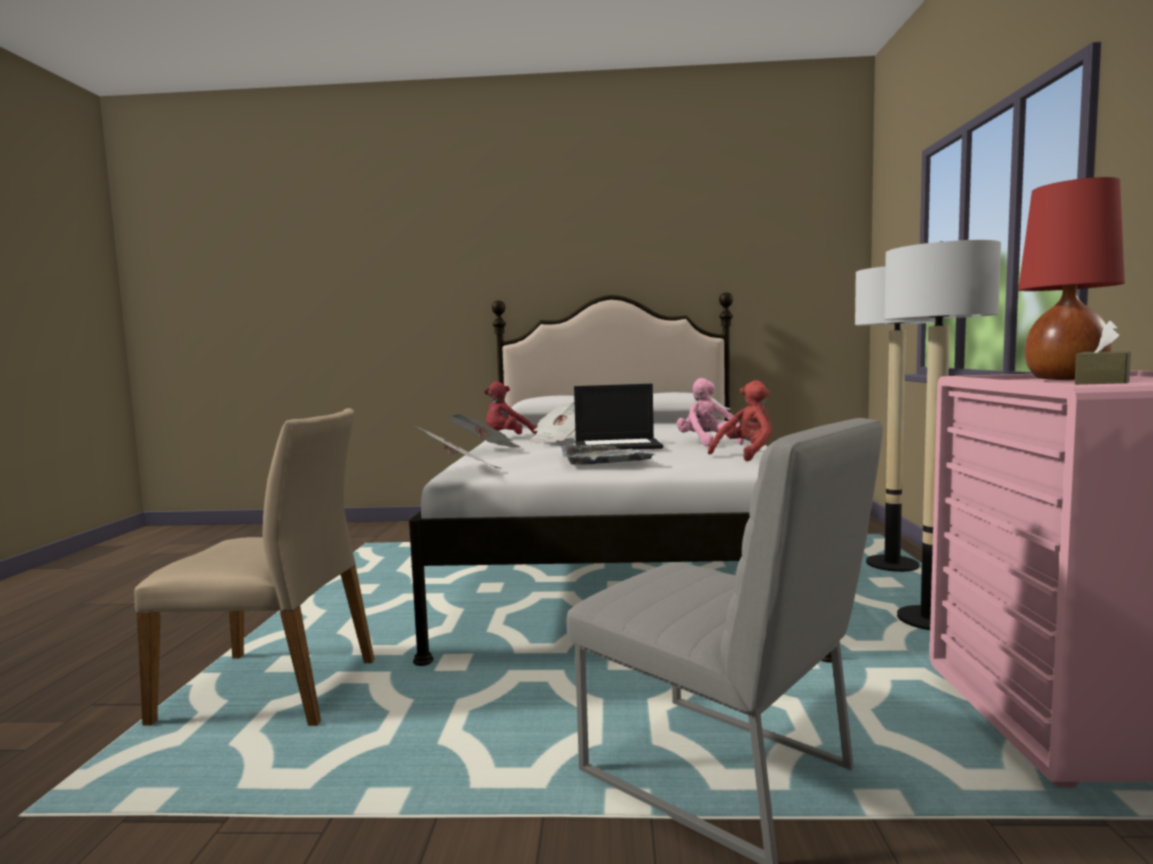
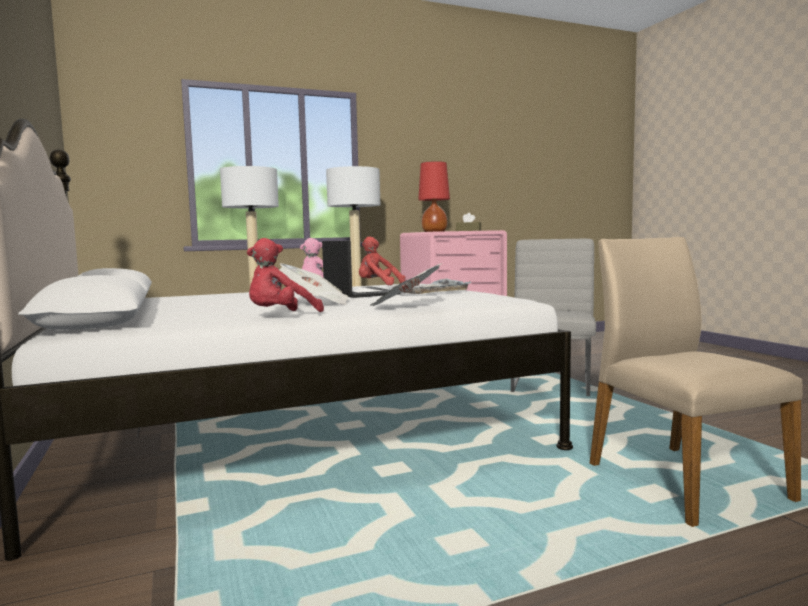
camera: 115 degrees left, 0 degrees up
newspaper [410,425,501,468] -> none
red plush toy [484,381,538,434] -> red plush toy turned 105 degrees clockwise [247,238,324,312]

